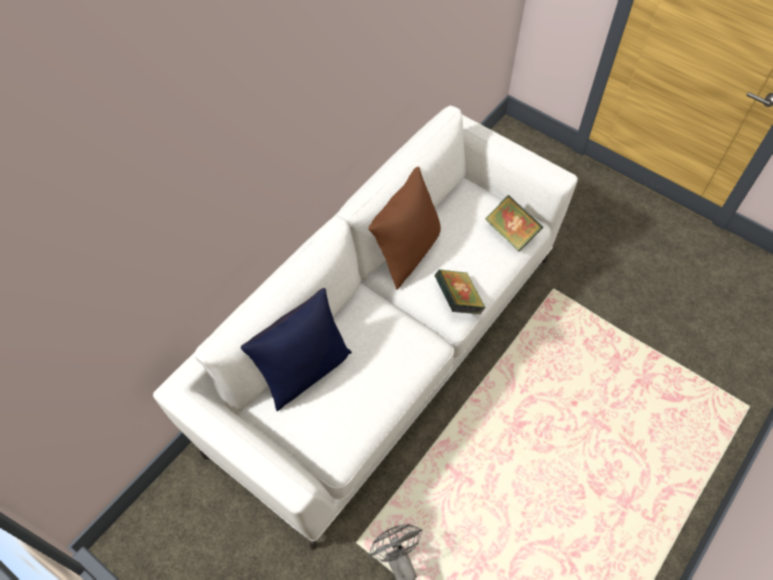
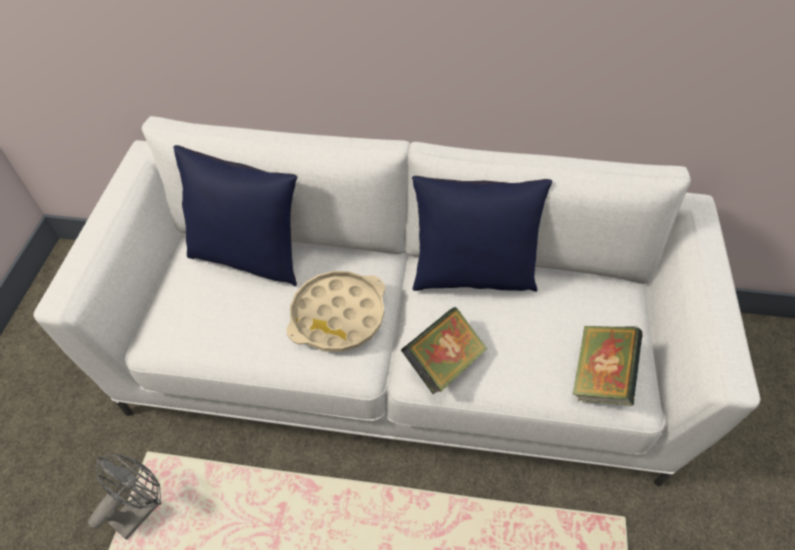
camera: 60 degrees right, 5 degrees down
brown pillow [368,167,441,290] -> blue pillow [412,176,552,292]
none -> beige tray [286,271,385,352]

